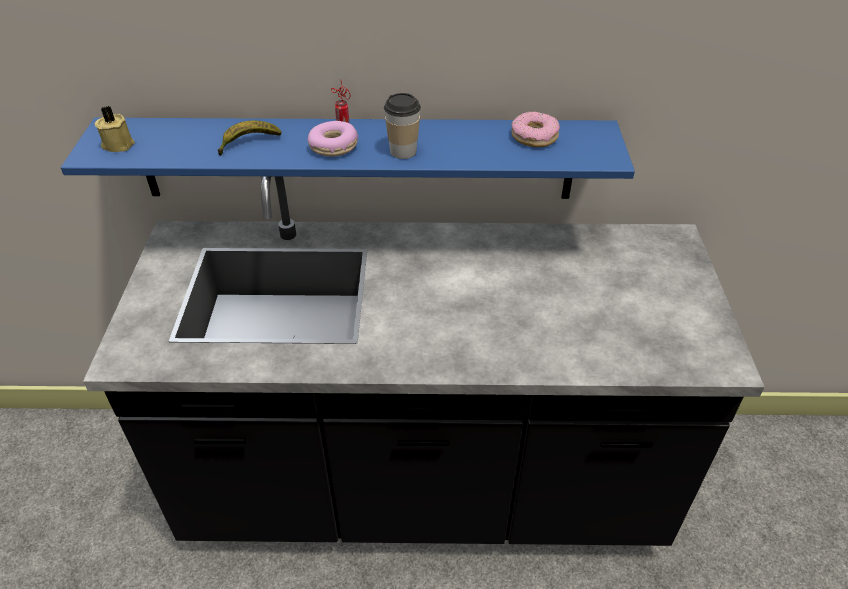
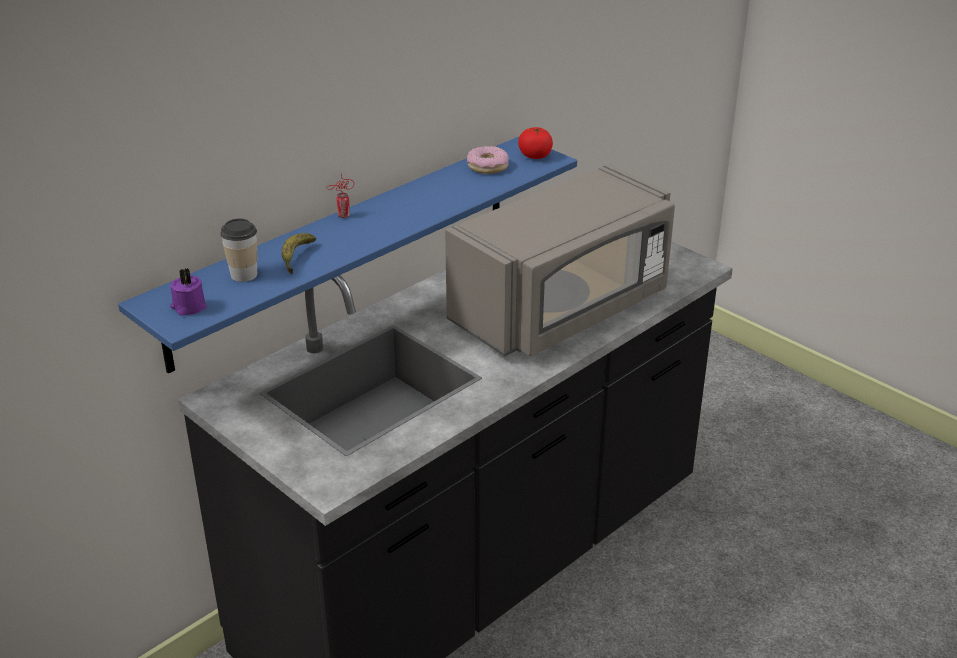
camera: 45 degrees left, 10 degrees down
beige candle [95,106,135,152] -> purple candle [170,268,207,315]
donut [308,121,358,157] -> none
cup [384,93,421,159] -> cup moved to [220,219,258,282]
none -> grey microwave [445,164,675,357]
none -> tomato [518,127,553,159]

